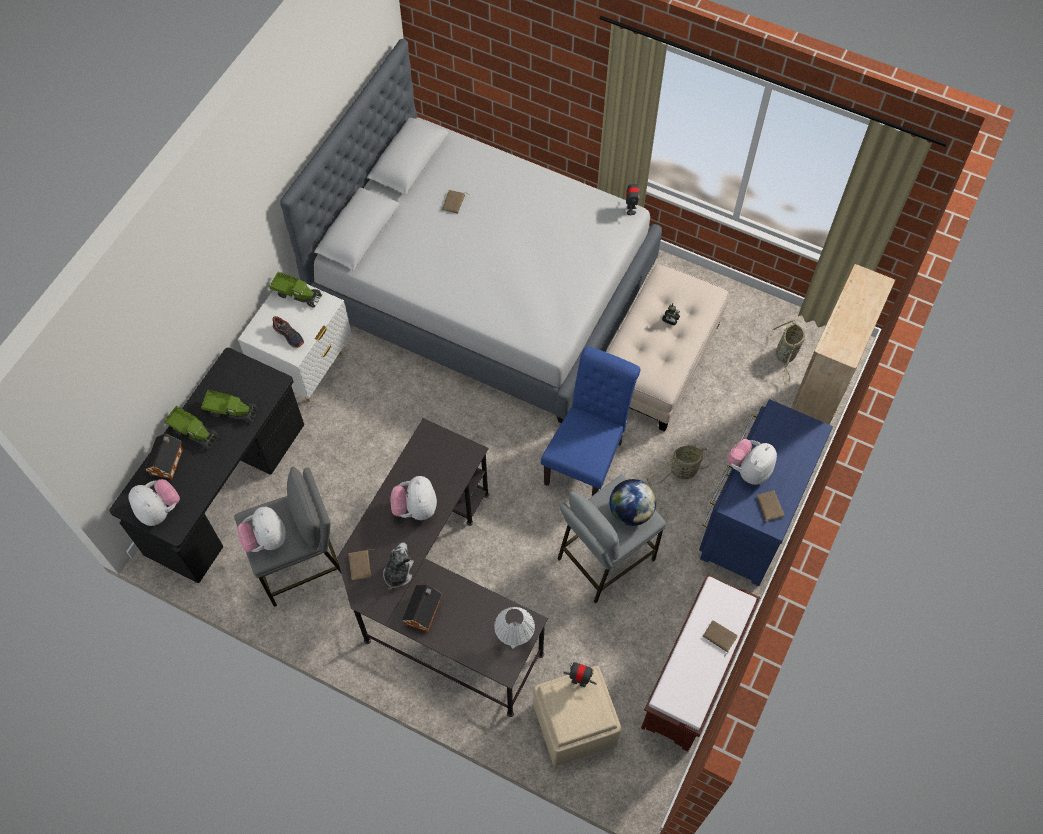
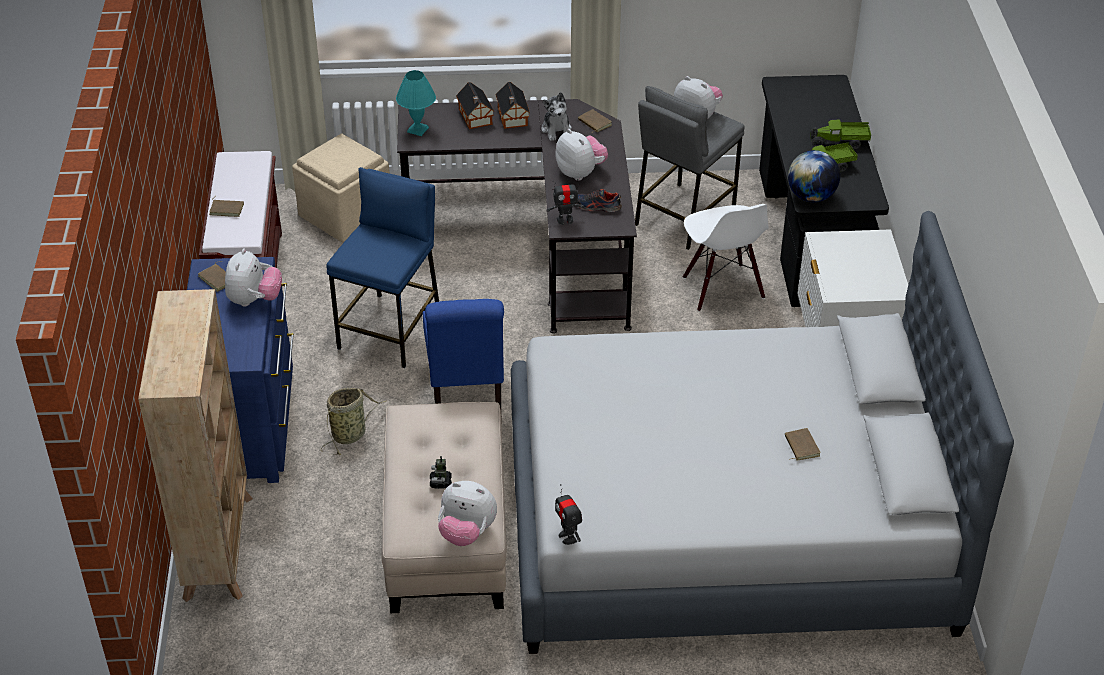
camera: 150 degrees right, 20 degrees down
plush toy [128,479,180,526] -> plush toy moved to [438,481,497,546]
toy house [144,434,183,479] -> toy house moved to [456,82,495,129]
toy truck [269,272,322,307] -> none
shoe [272,316,304,348] -> shoe moved to [576,189,622,212]
white table lamp [494,607,535,649] -> turquoise table lamp [396,70,436,136]
grey stool [558,474,666,604] -> blue stool [326,167,439,368]
toy robot [563,662,597,687] -> toy robot moved to [546,179,584,225]
globe [610,479,656,526] -> globe moved to [788,150,840,202]
basket [772,319,805,385] -> none
none -> white chair [683,204,769,311]

